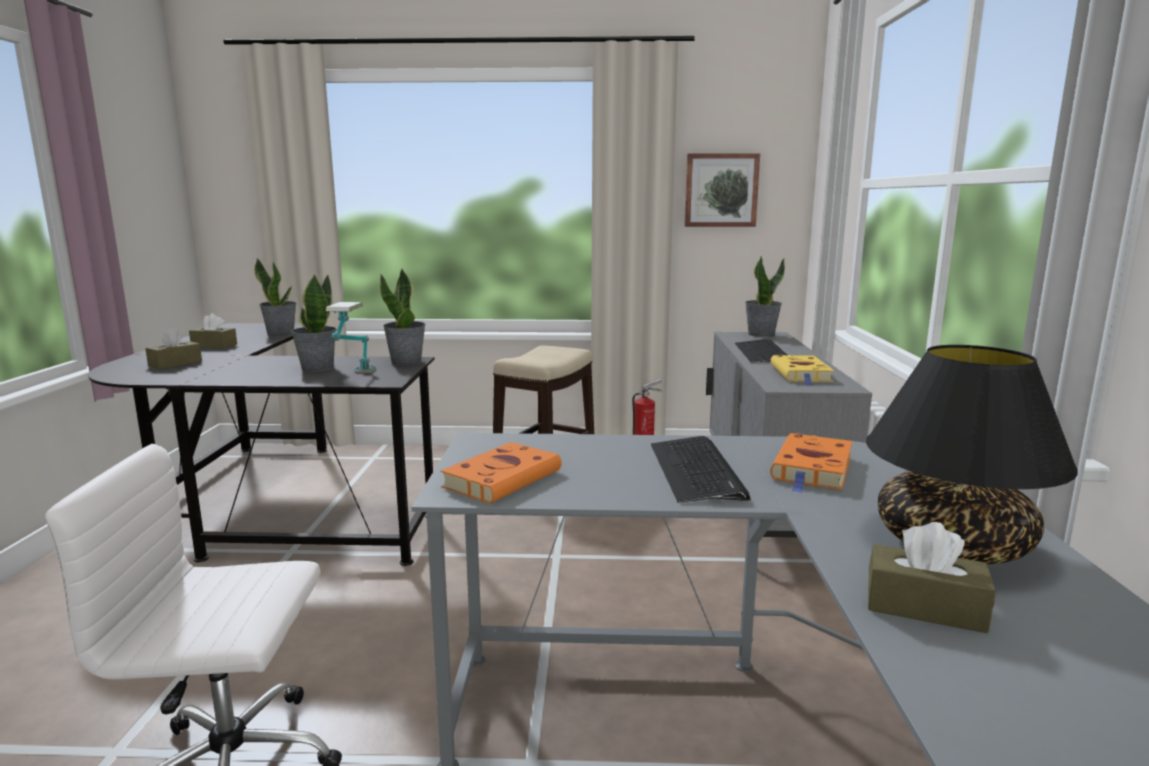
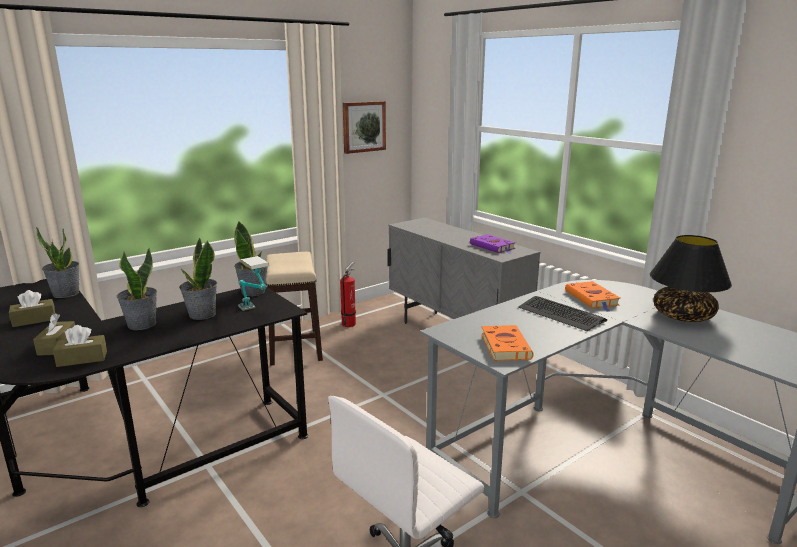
camera: 40 degrees left, 5 degrees up
keyboard [735,339,787,363] -> none
potted plant [745,256,785,337] -> potted plant moved to [116,247,157,330]
yellow book [771,355,834,386] -> purple book [470,234,516,254]
brown tissue box [868,522,996,633] -> brown tissue box moved to [53,325,107,367]

